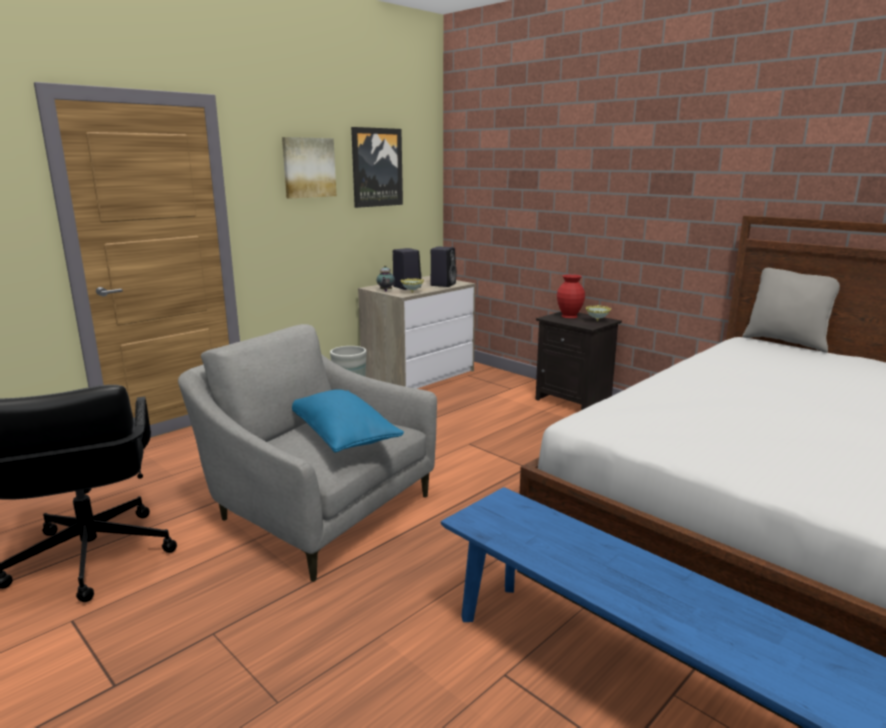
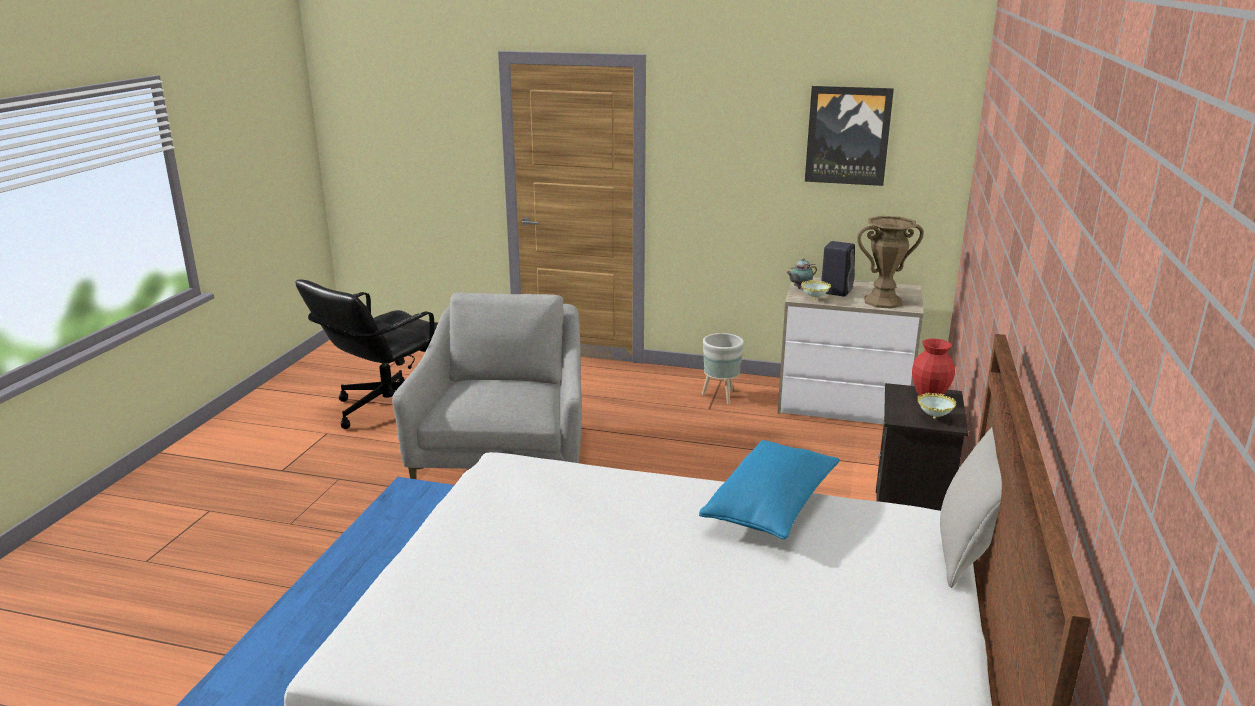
camera: 60 degrees right, 5 degrees up
picture [282,137,336,199] -> none
blue pillow [292,389,404,453] -> blue pillow moved to [699,440,840,539]
black speaker [430,246,457,287] -> brown vase [857,216,924,309]

